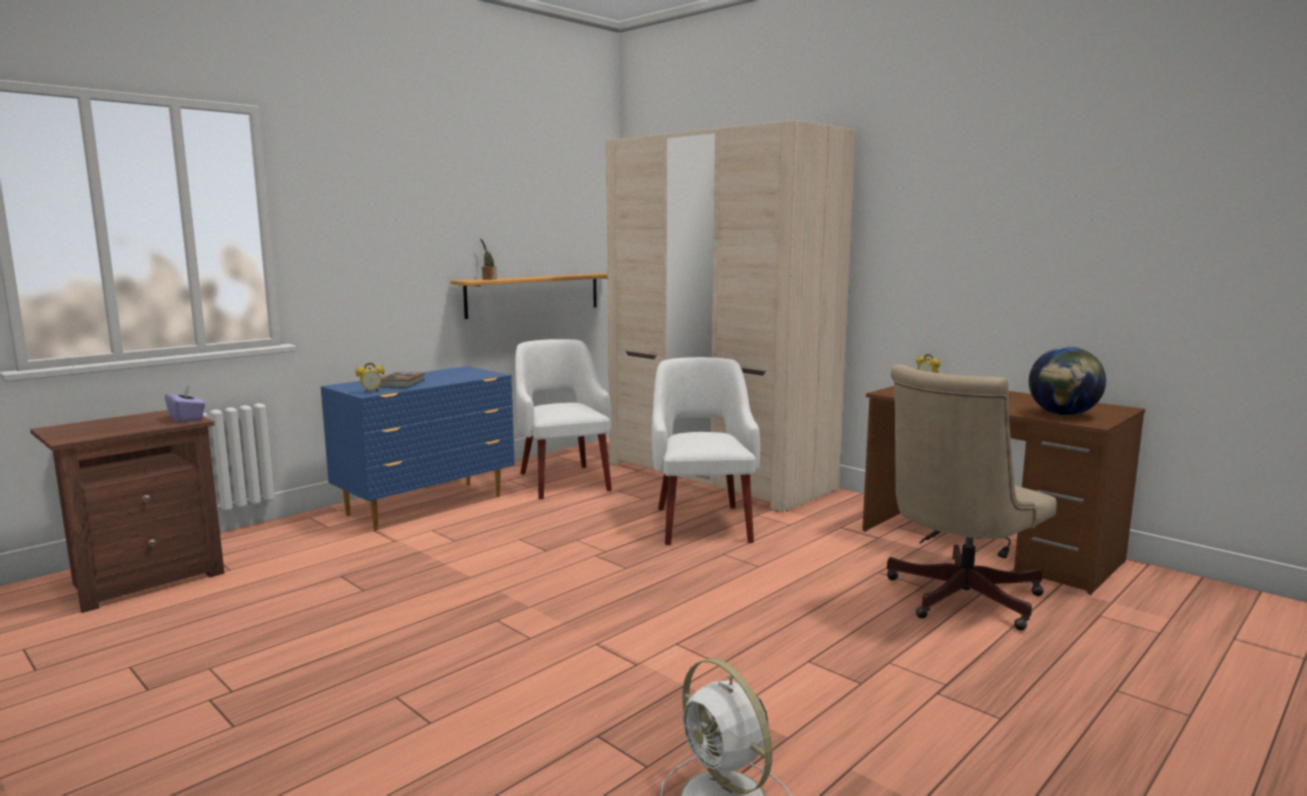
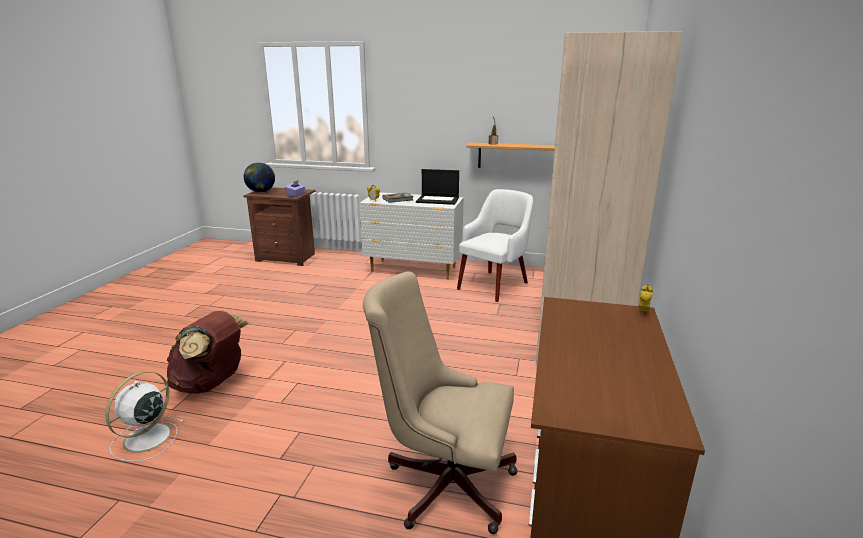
camera: 60 degrees right, 10 degrees up
blue dresser [321,366,515,530] -> white dresser [360,192,464,279]
white armchair [651,357,760,545] -> none
globe [1029,347,1106,416] -> globe moved to [244,162,275,193]
none -> brown backpack [167,311,249,394]
none -> laptop [416,169,459,205]

